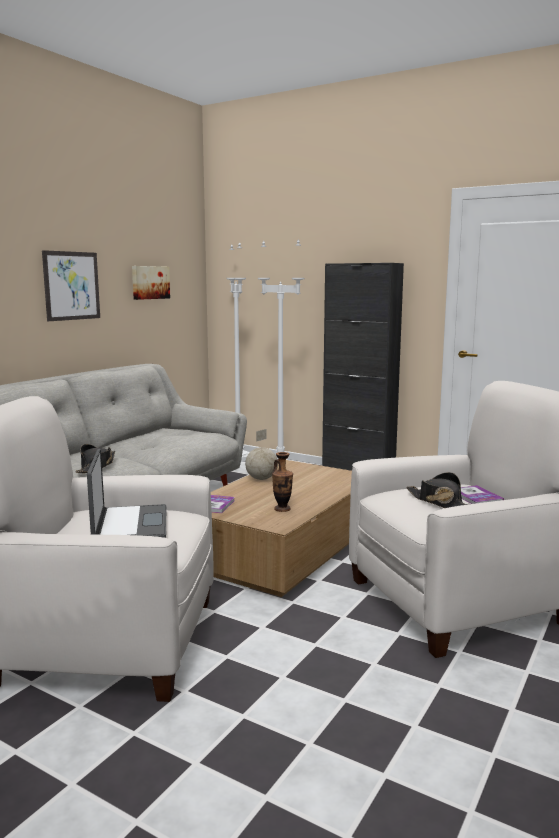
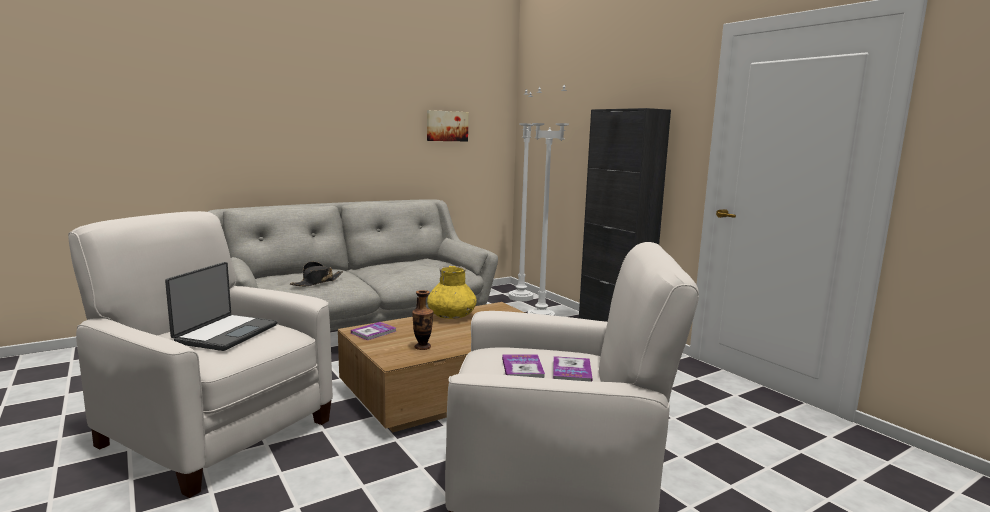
camera: 25 degrees right, 0 degrees up
picture [42,250,100,321] -> none
globe [245,429,278,480] -> yellow vase [427,266,477,319]
black hat [407,472,468,508] -> book [502,354,545,378]

